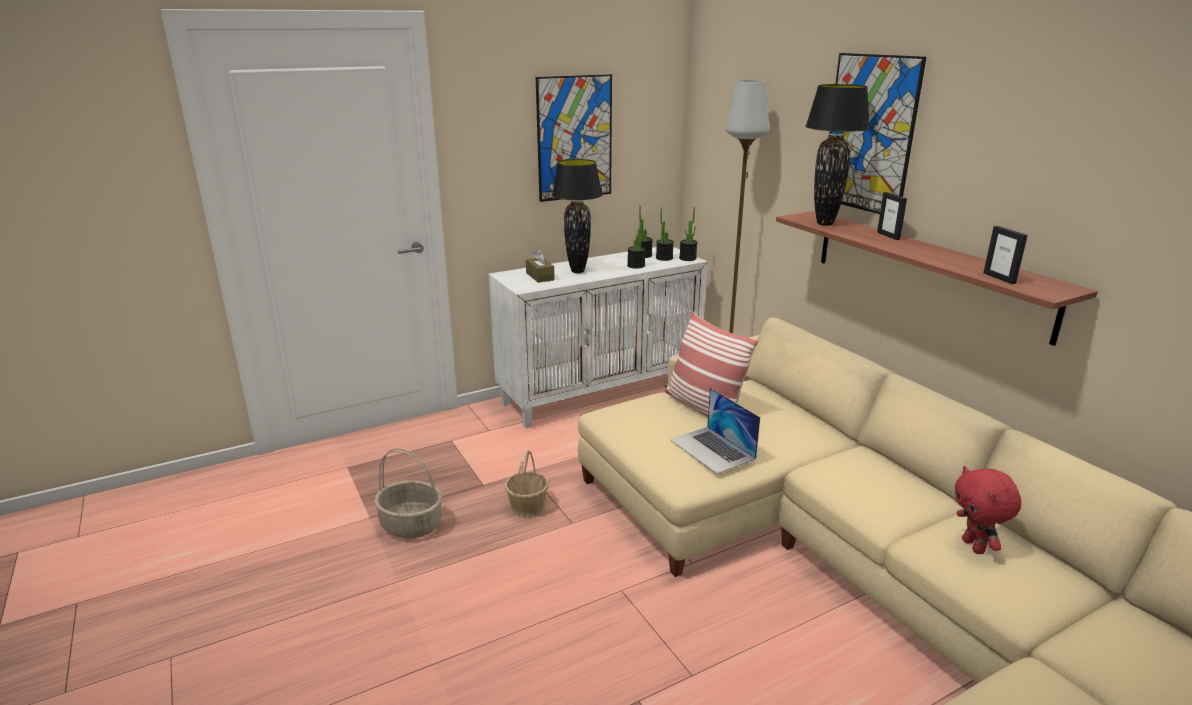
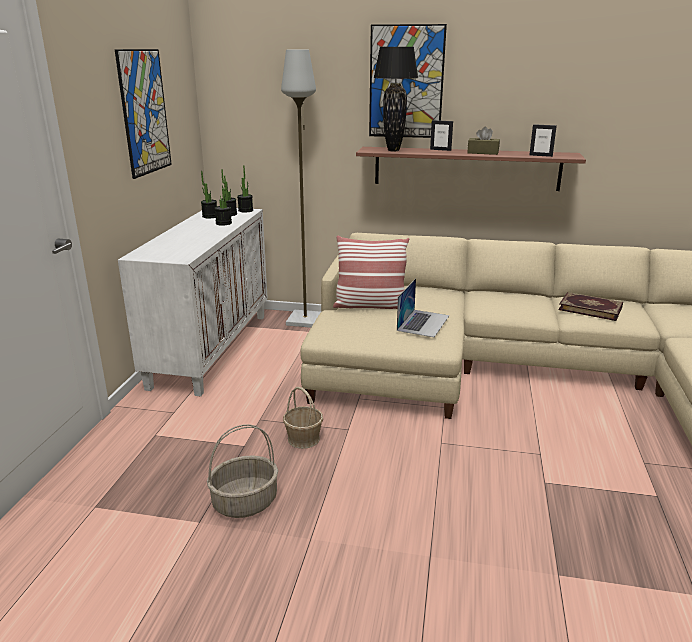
camera: 50 degrees left, 0 degrees up
brown tissue box [526,249,555,283] -> brown tissue box moved to [467,126,500,155]
black table lamp [552,159,602,273] -> none
laptop [670,388,760,474] -> laptop turned 75 degrees counterclockwise [397,278,449,337]
red plush toy [955,466,1022,554] -> book [558,292,623,321]

